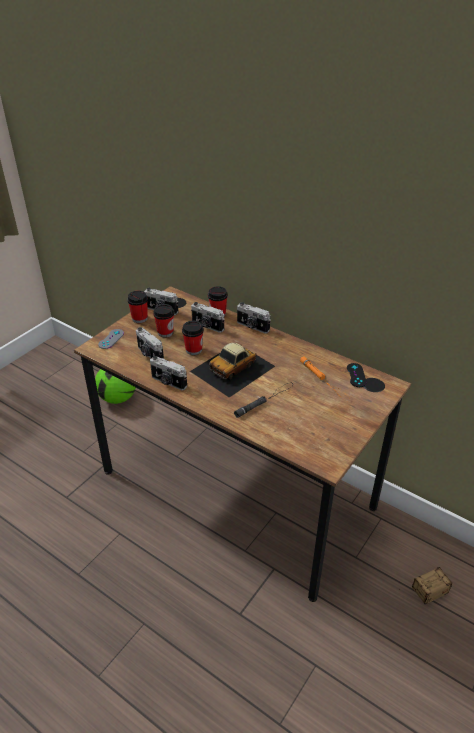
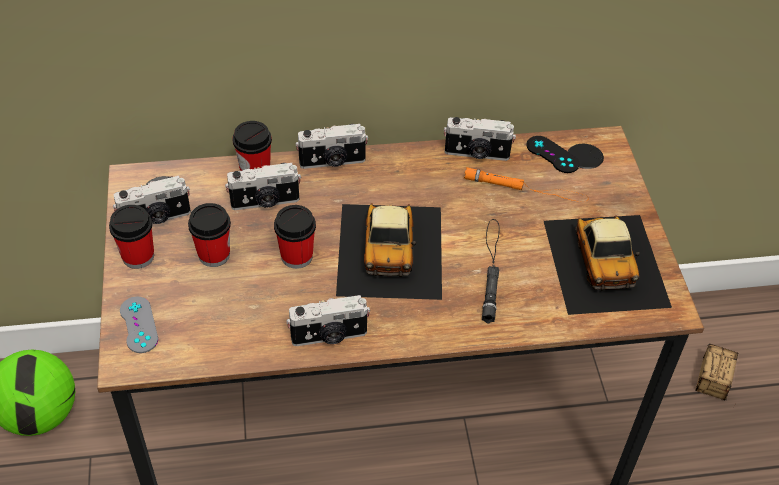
camera: 45 degrees left, 10 degrees up
camera [136,327,164,359] -> camera moved to [444,117,516,161]
none -> toy car [544,215,672,315]

